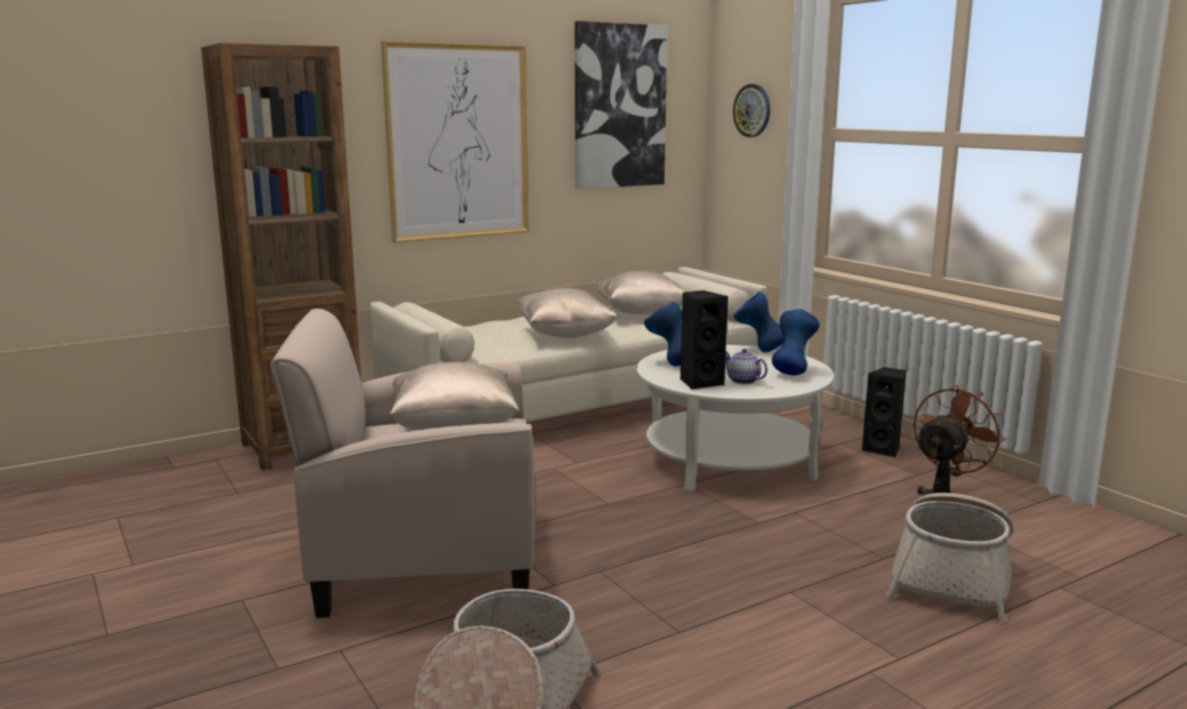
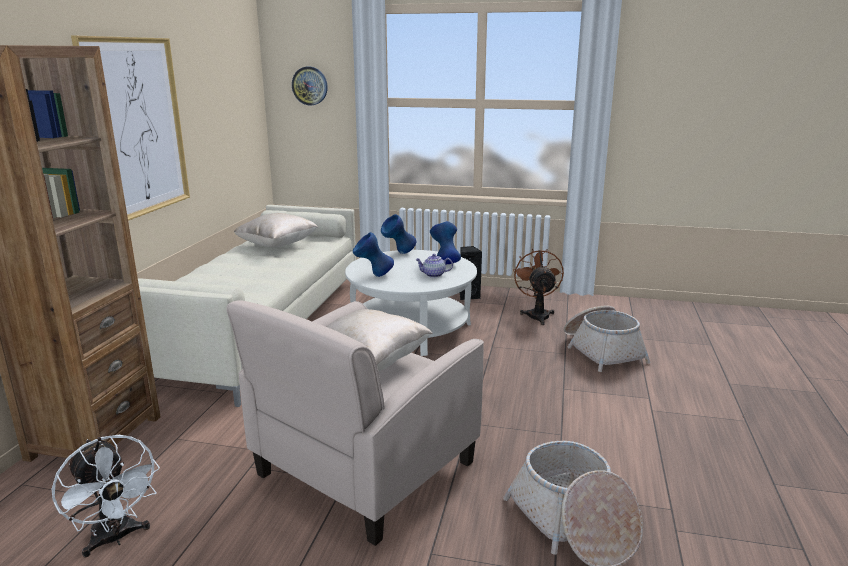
camera: 45 degrees left, 5 degrees up
beige pillow [516,288,617,338] -> none
picture [575,21,667,189] -> none
black speaker [680,290,728,390] -> none
none -> white fan [52,435,160,558]

